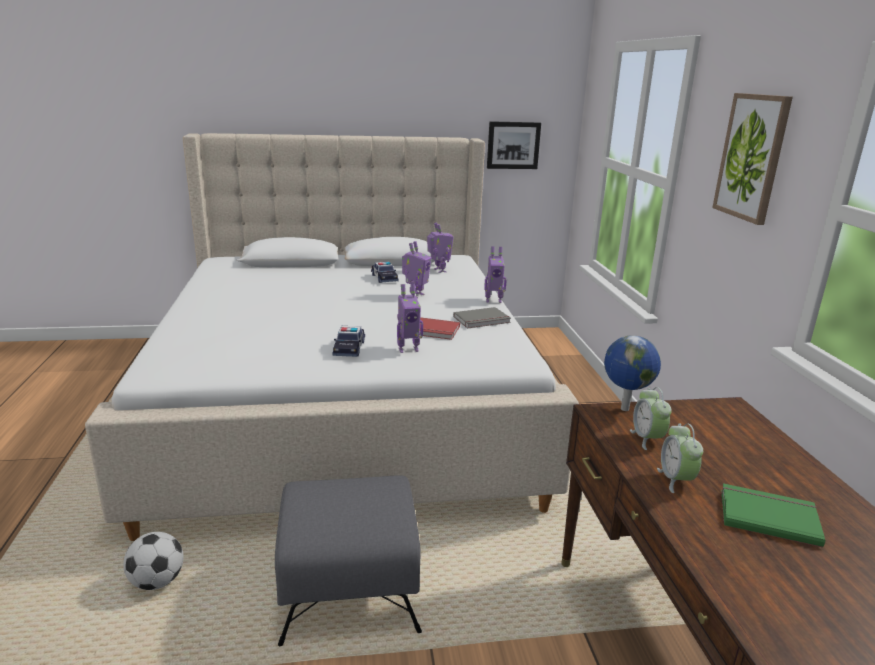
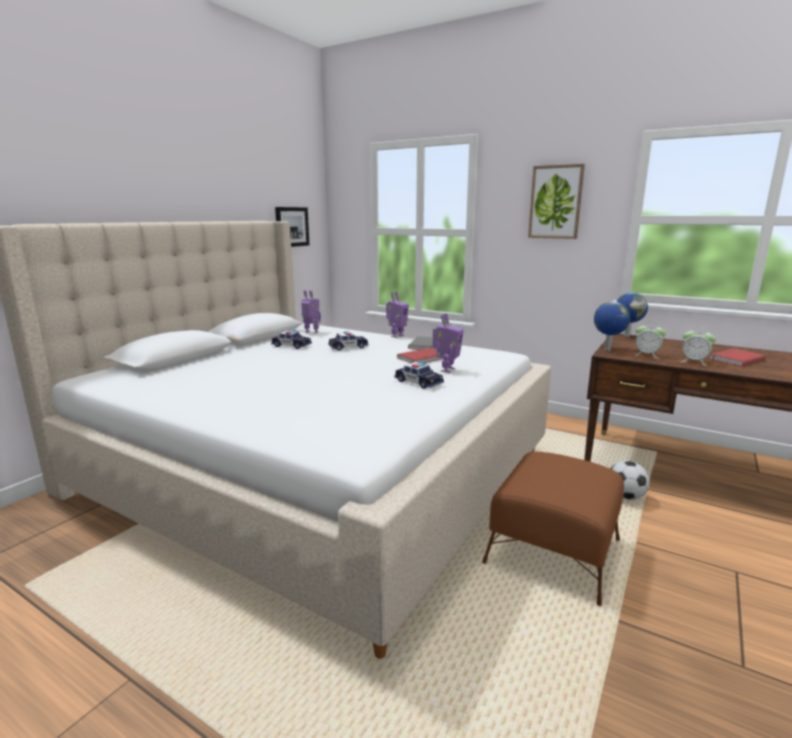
camera: 50 degrees left, 5 degrees down
football [123,532,184,590] -> football moved to [610,461,650,500]
grey ottoman [275,475,422,646] -> brown ottoman [482,452,624,606]
toy robot [402,241,431,298] -> toy car [328,331,369,351]
green book [721,483,825,548] -> red book [709,348,766,366]
none -> globe [616,292,648,337]

